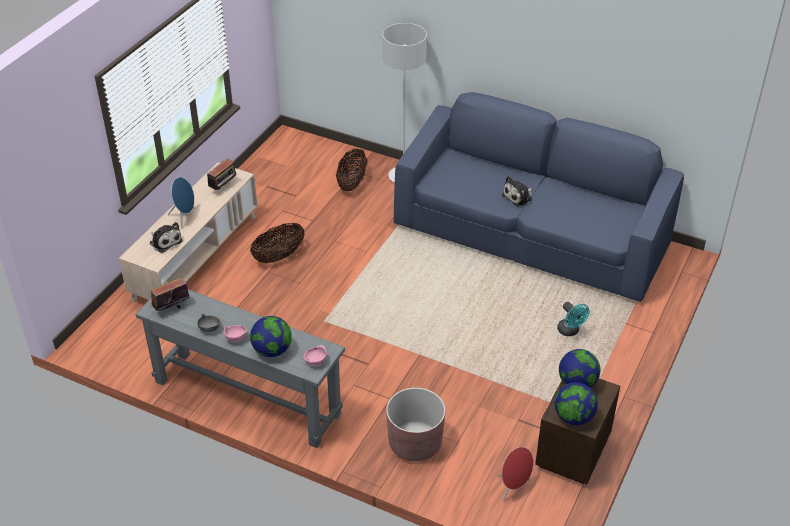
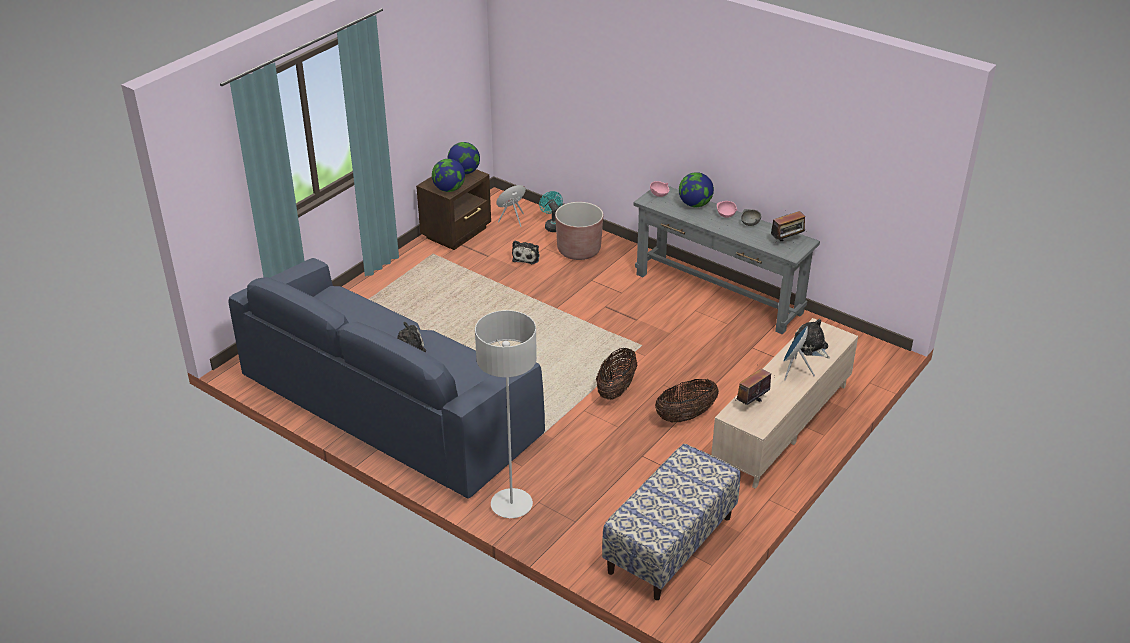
camera: 170 degrees left, 5 degrees down
basket [336,148,367,191] -> basket moved to [596,348,637,400]
turquoise fan [557,302,590,336] -> turquoise fan moved to [539,191,563,232]
none -> plush toy [512,241,540,264]
none -> bench [602,444,741,600]

